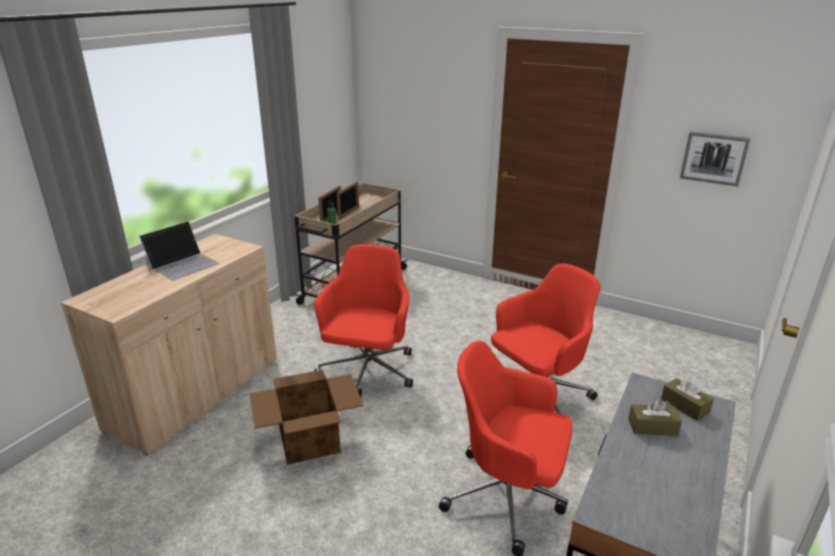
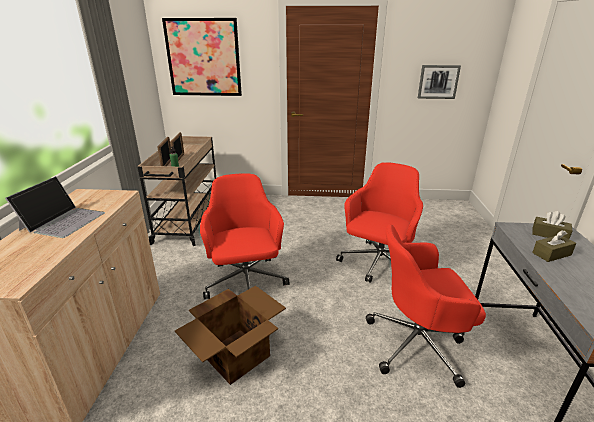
camera: 25 degrees left, 0 degrees up
none -> picture [162,18,242,96]

